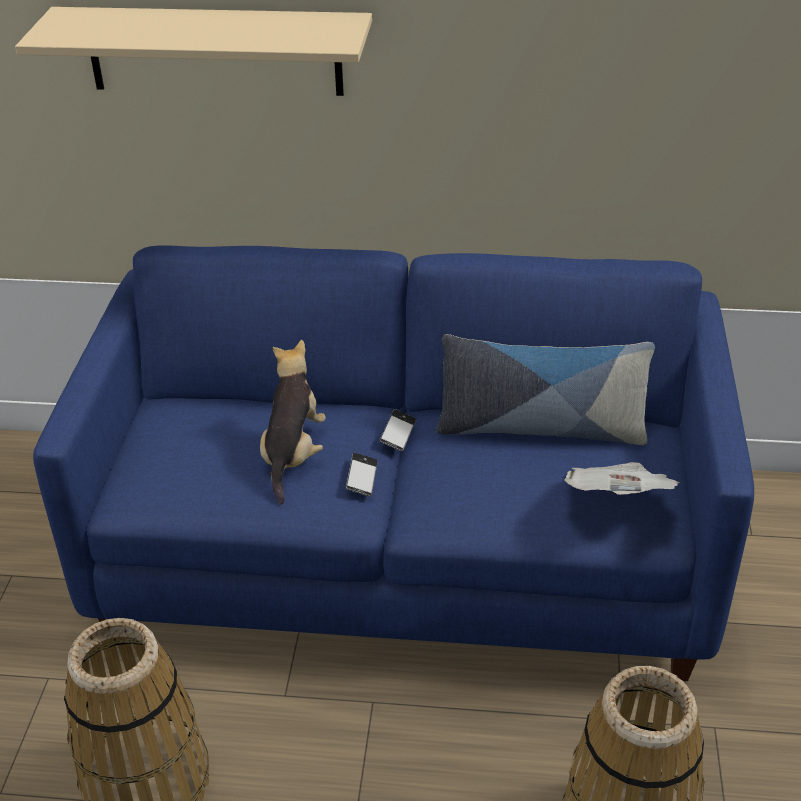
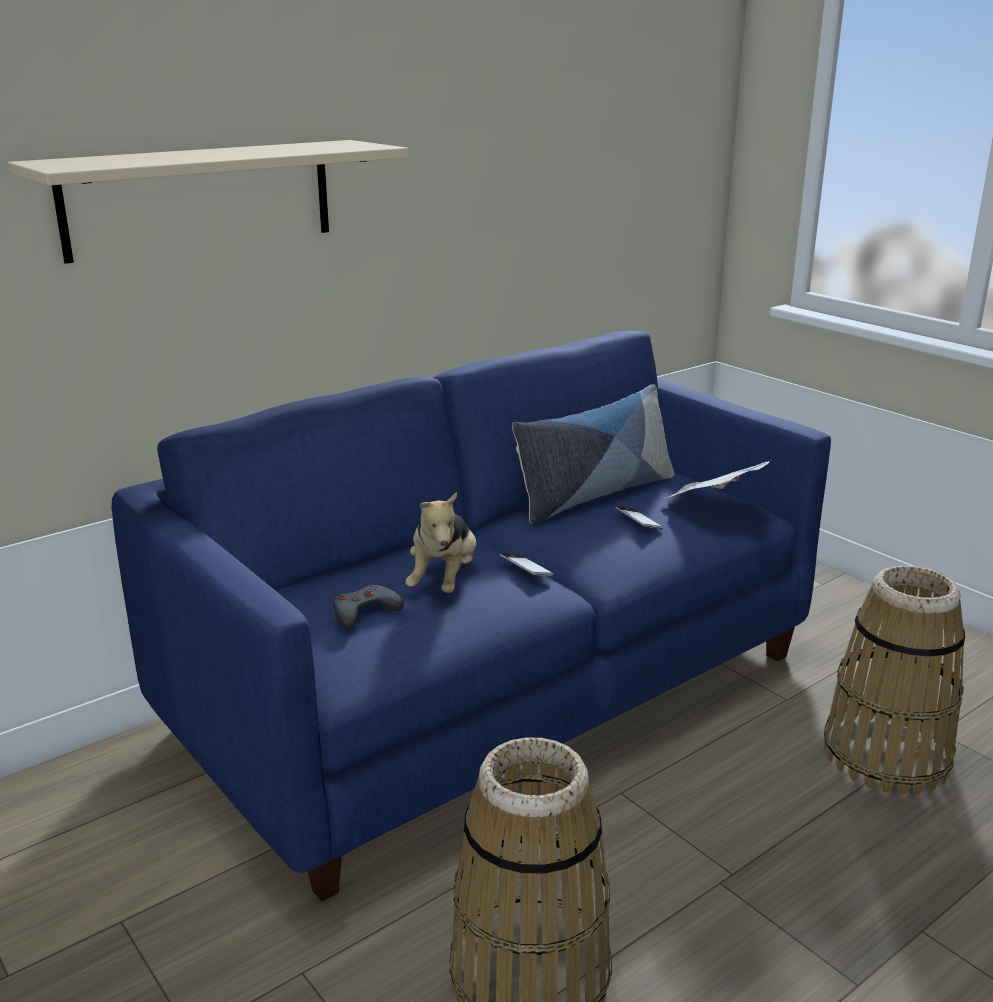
camera: 45 degrees left, 15 degrees down
plush toy [260,340,326,505] -> plush toy turned 135 degrees counterclockwise [405,492,476,593]
phone [380,409,416,451] -> phone moved to [615,506,663,529]
none -> grey game controller [333,585,404,628]

